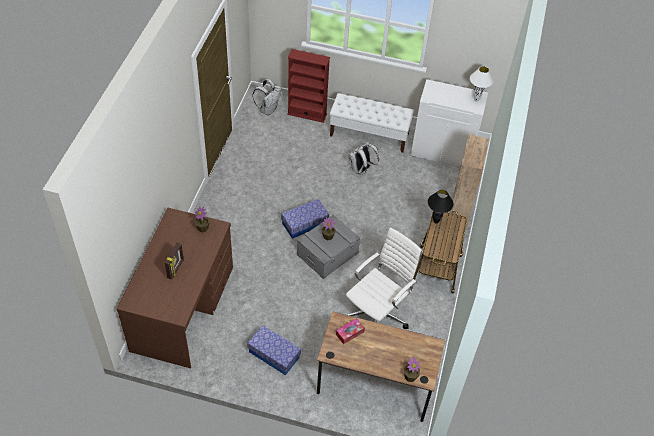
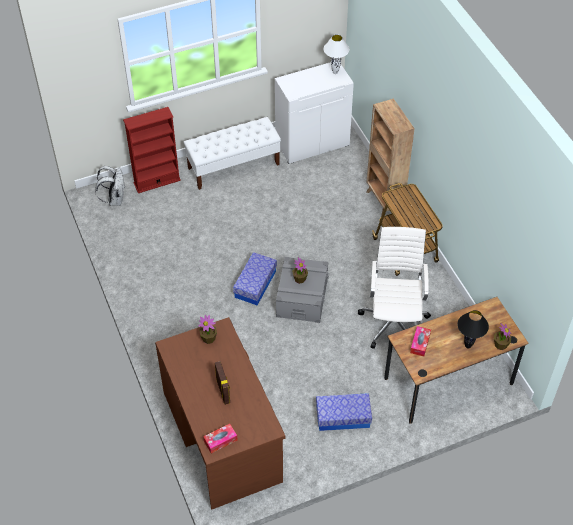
camera: 35 degrees left, 0 degrees up
white backpack [349,141,379,175] -> none
black table lamp [428,190,453,224] -> black table lamp moved to [457,310,489,348]
none -> tissue box [203,424,237,453]

